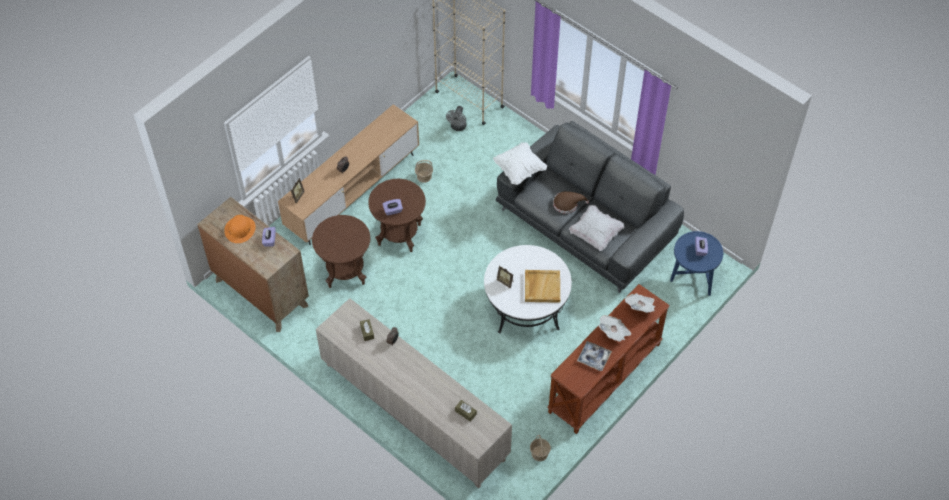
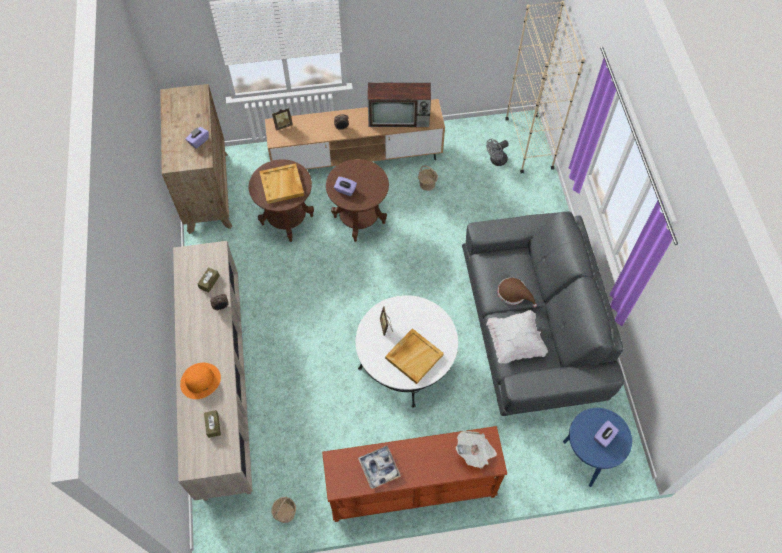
camera: 40 degrees right, 5 degrees up
orange hat [224,215,256,243] -> orange hat moved to [180,363,221,399]
white pillow [493,142,547,185] -> none
newspaper [599,315,631,342] -> none
none -> beige tray [259,163,304,204]
none -> television [368,82,431,127]

